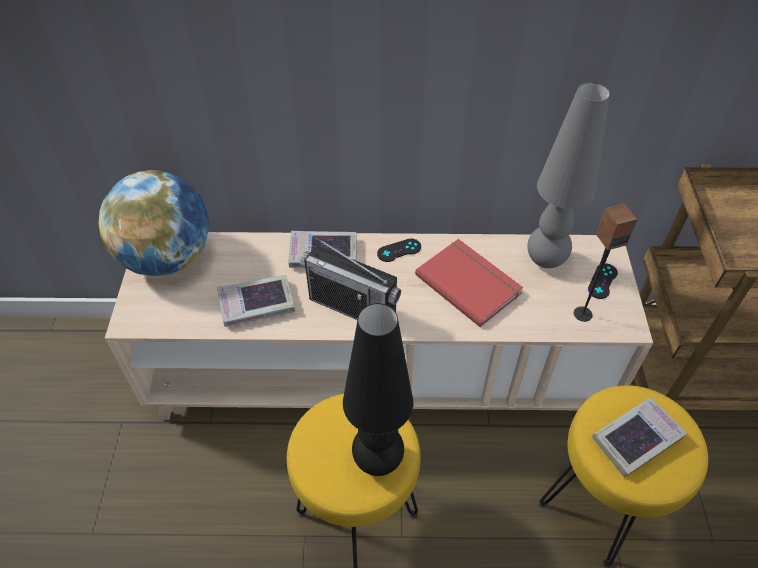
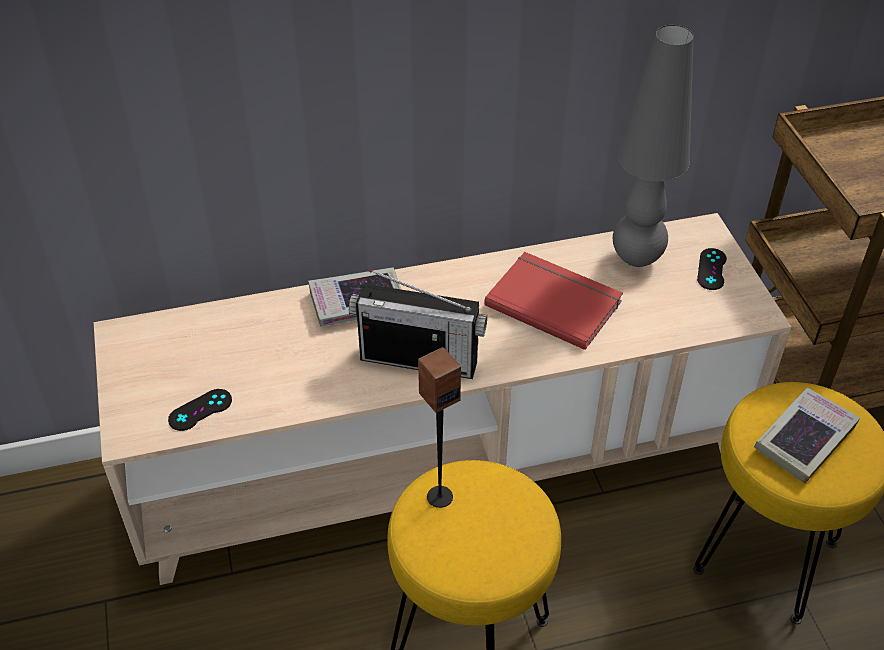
camera: 15 degrees left, 5 degrees down
globe [98,170,210,276] -> none
book [217,275,295,327] -> none
black table lamp [343,303,413,476] -> none
black game controller [377,238,421,262] -> black game controller moved to [168,389,232,431]
speaker [574,203,637,322] -> speaker moved to [418,347,461,508]

